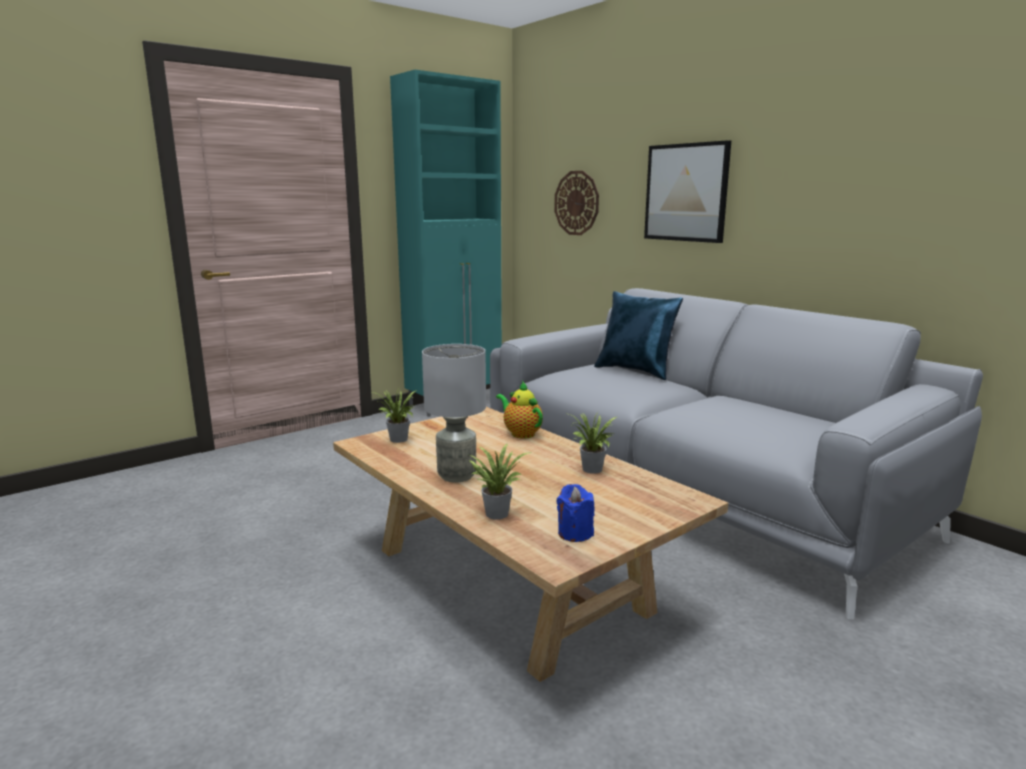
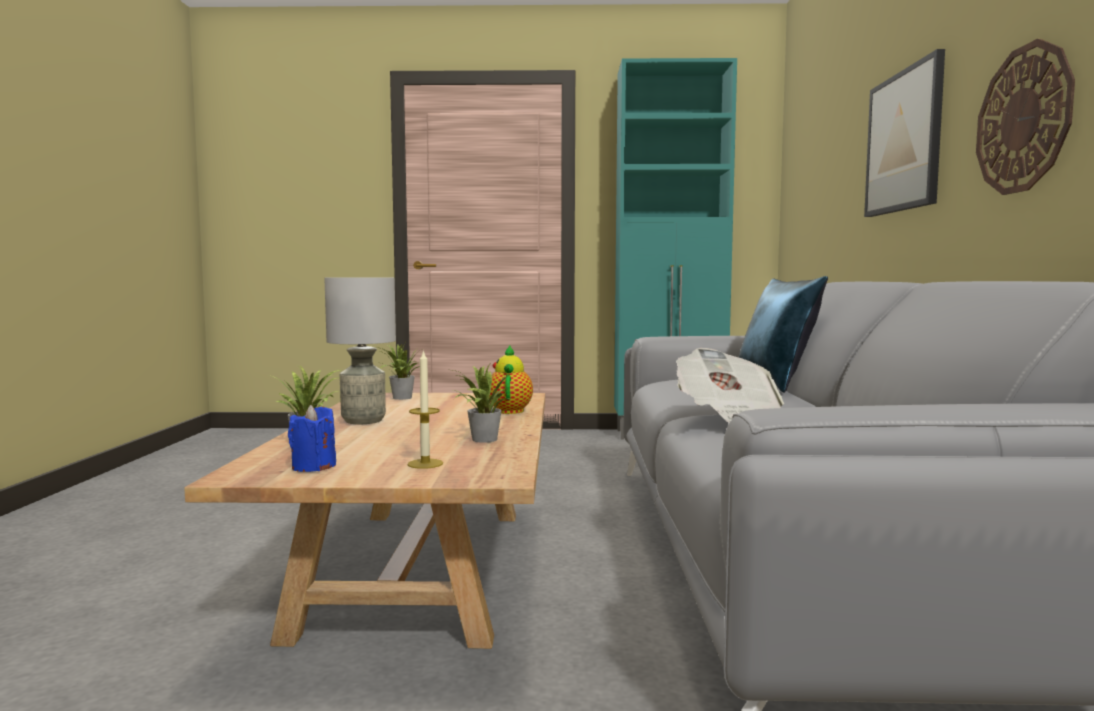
camera: 40 degrees right, 10 degrees down
wall clock [554,171,599,235] -> wall clock moved to [976,39,1075,195]
none -> candle [407,350,443,469]
none -> newspaper [676,348,784,423]

